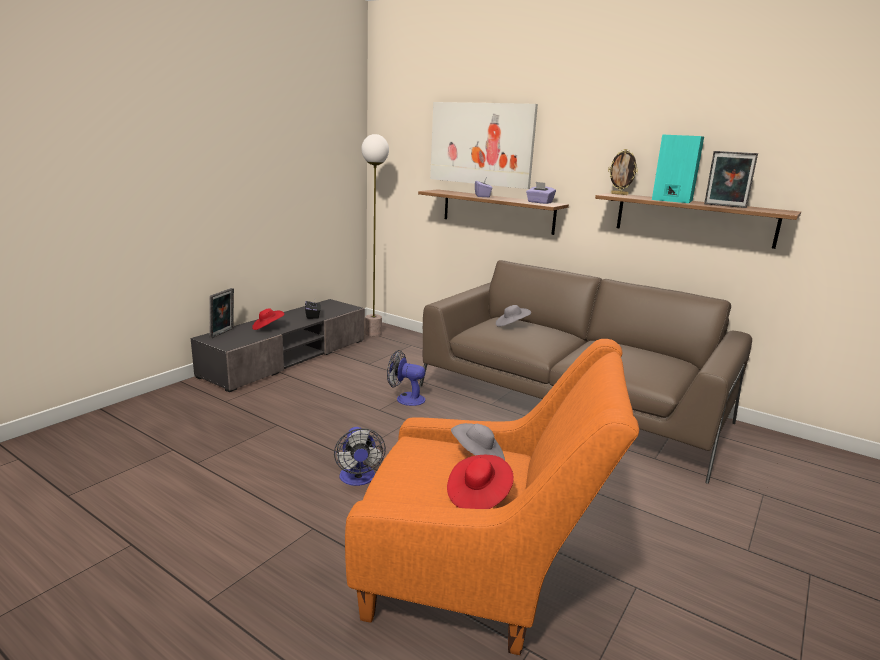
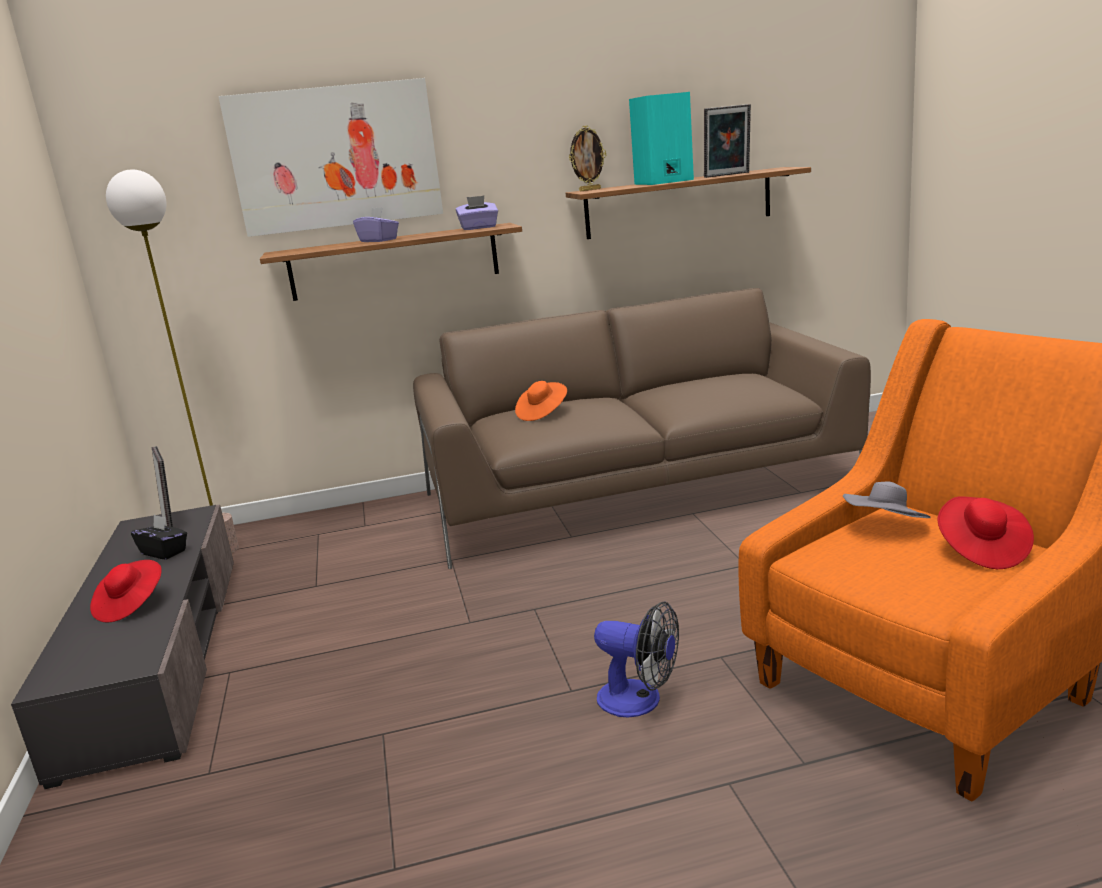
camera: 45 degrees left, 0 degrees up
picture frame [210,288,234,338] -> picture frame moved to [152,446,173,527]
fan [387,350,425,406] -> none
grey hat [496,305,531,327] -> orange hat [515,381,567,421]

